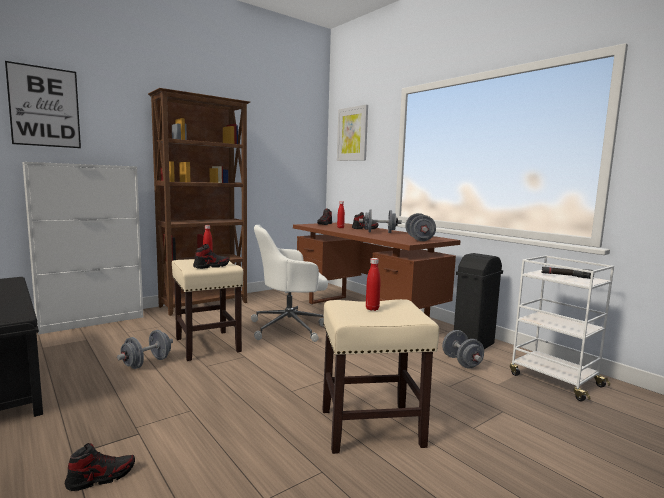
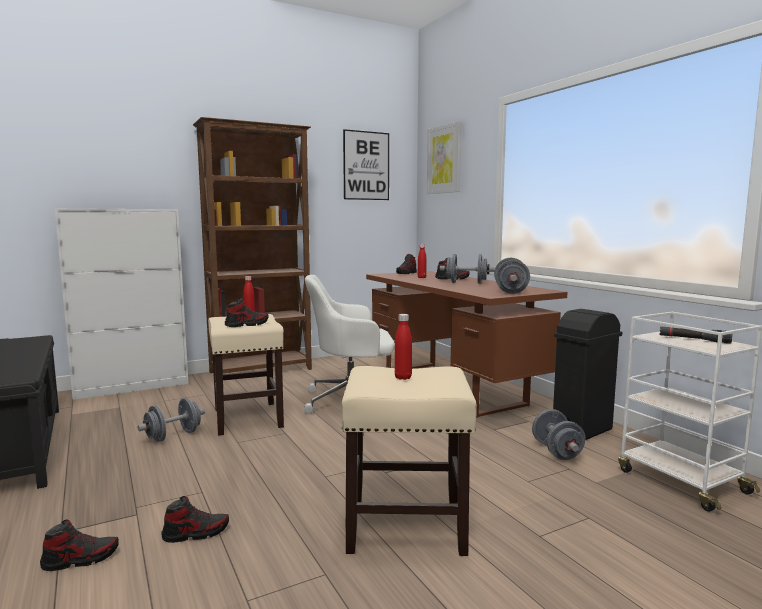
camera: 10 degrees right, 0 degrees up
picture [5,61,81,148] -> picture moved to [343,129,389,200]
none -> shoe [161,496,229,543]

